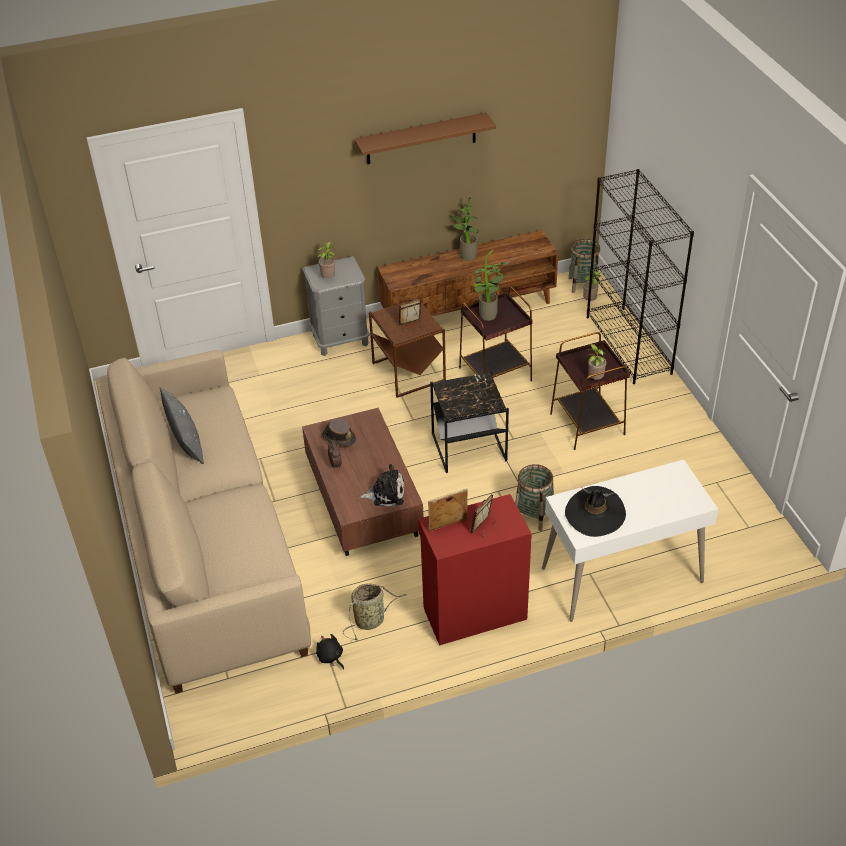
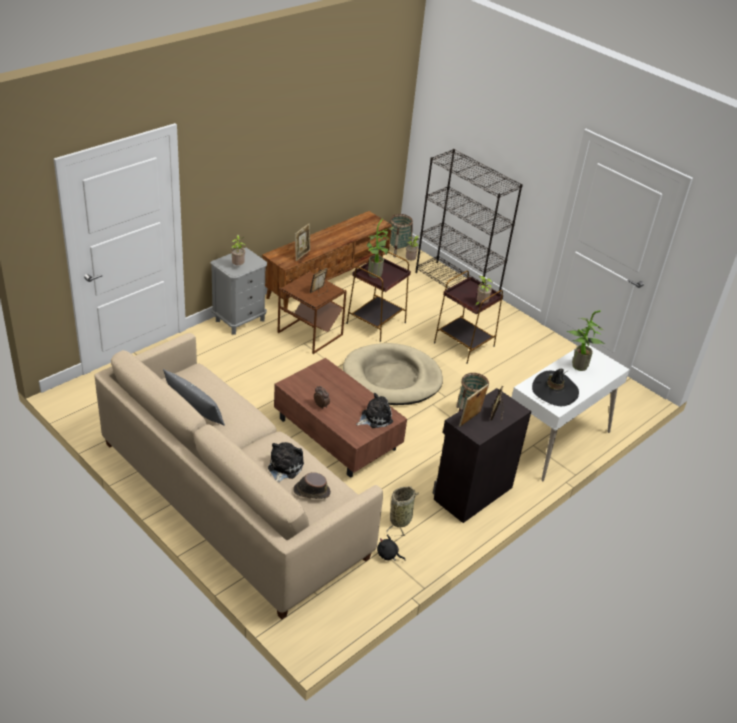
camera: 30 degrees left, 5 degrees down
brown hat [321,419,356,447] -> brown hat moved to [293,472,331,499]
brown shelf [354,112,496,164] -> none
red cabinet [418,494,532,645] -> black cabinet [433,388,531,523]
black side table [430,371,509,473] -> beige dog bed [343,343,443,405]
potted plant [449,196,479,261] -> potted plant moved to [567,310,605,371]
none -> plush toy [268,442,304,483]
none -> picture frame [295,224,310,261]

